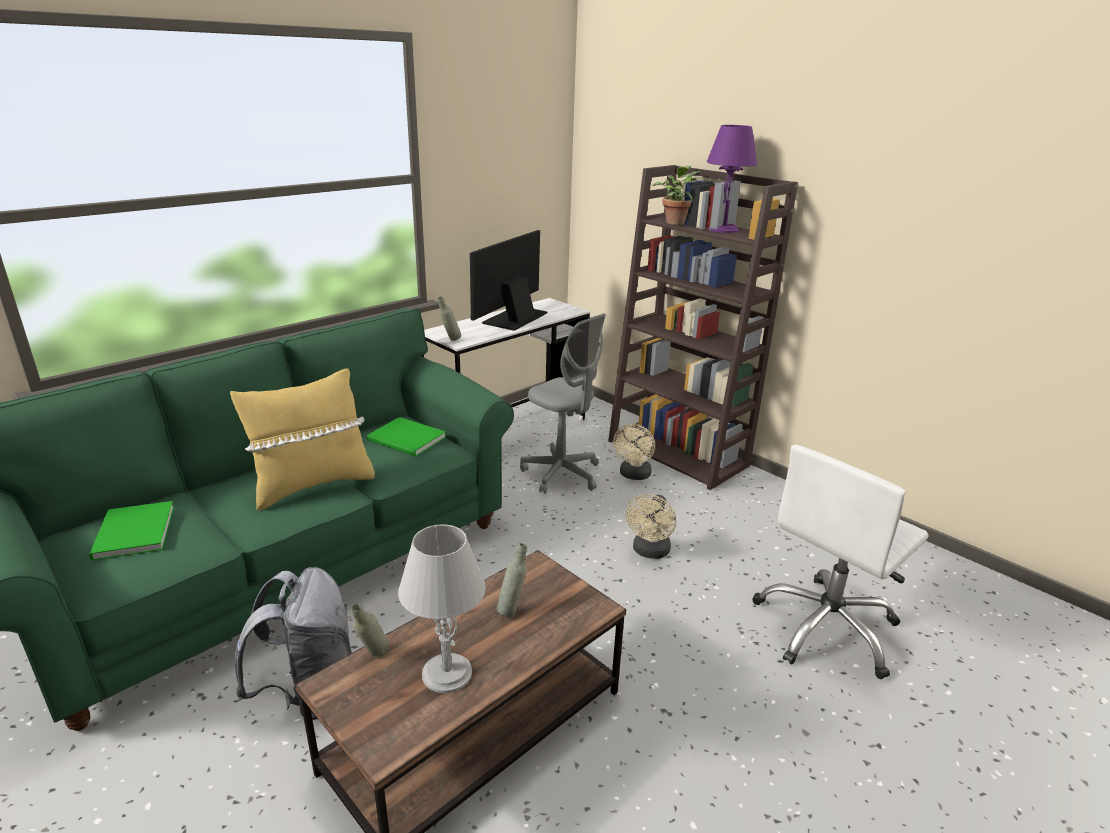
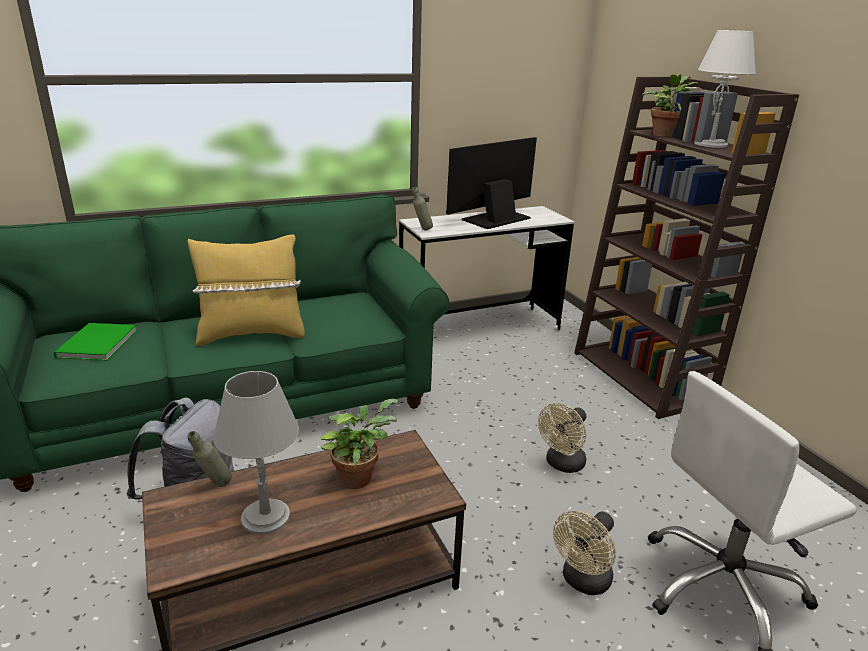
camera: 20 degrees right, 0 degrees up
green book [367,417,446,457] -> none
grey bottle [497,543,527,617] -> potted plant [321,399,399,489]
grey office chair [520,314,606,494] -> none
beige fan [613,424,655,480] -> beige fan moved to [553,511,616,595]
purple table lamp [707,125,757,233] -> white table lamp [695,30,756,148]

